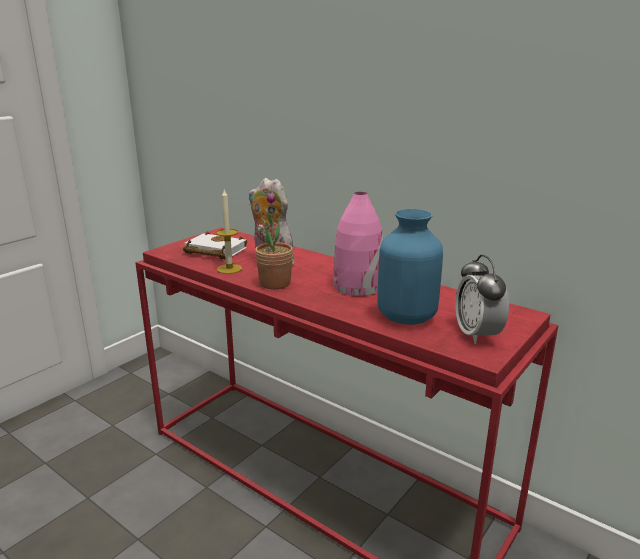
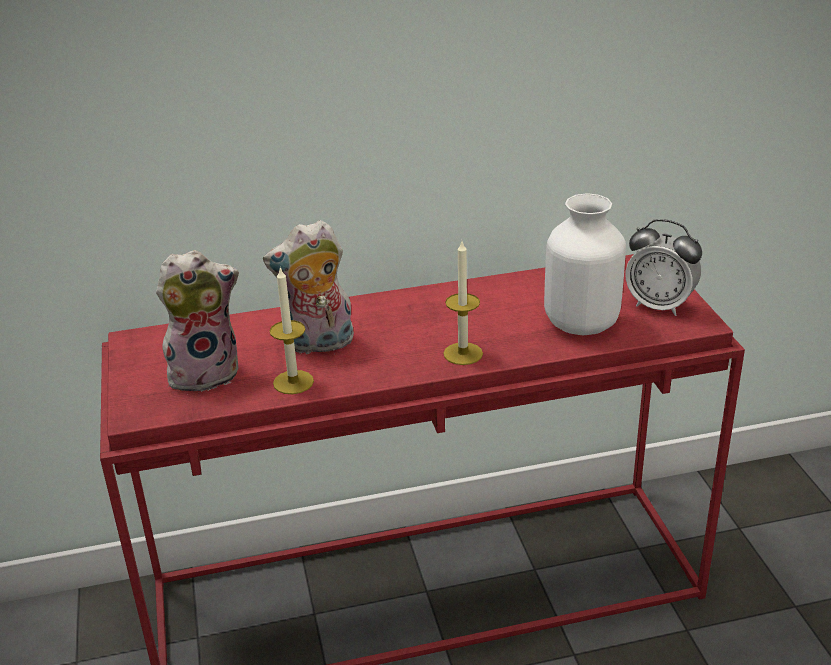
camera: 50 degrees left, 10 degrees up
white book [183,232,247,259] -> plush toy [156,250,239,392]
potted plant [255,191,293,289] -> none
pink vase [333,192,383,296] -> none
blue vase [377,209,443,325] -> white vase [544,193,626,335]
none -> candle [443,242,483,365]

